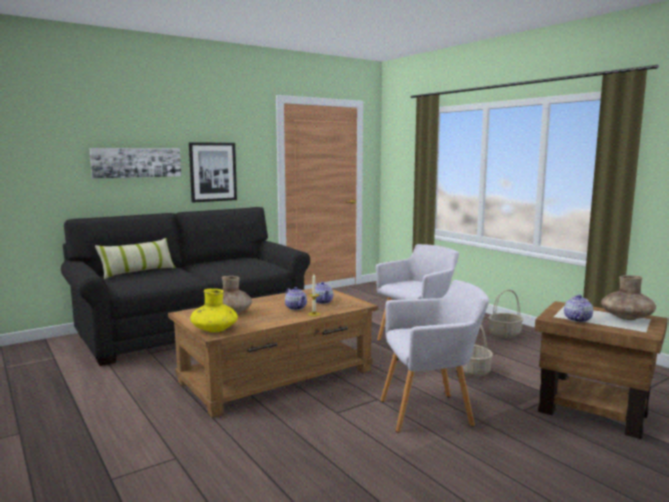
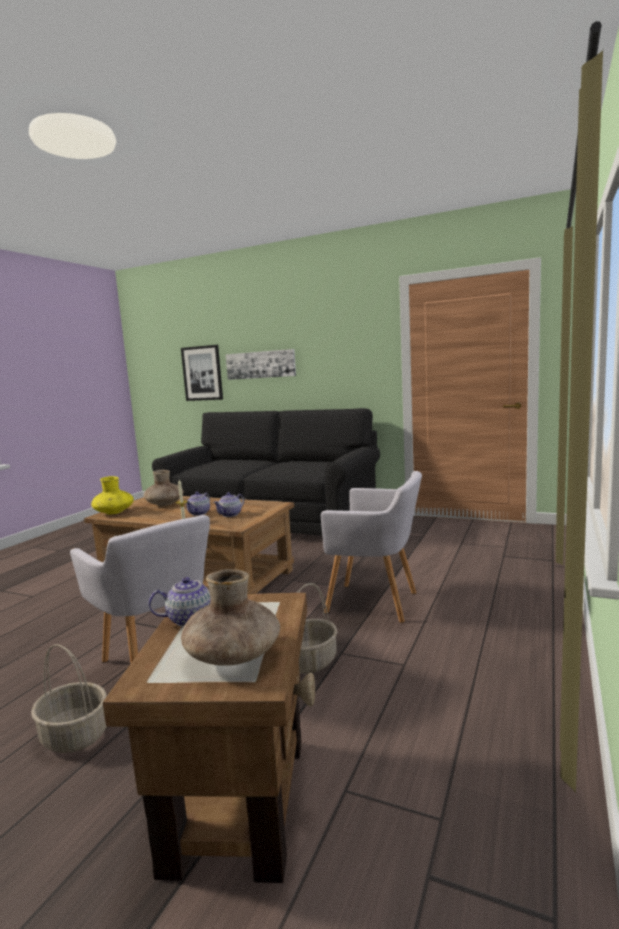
camera: 60 degrees right, 0 degrees up
pillow [95,238,176,279] -> none
picture [189,142,237,203] -> picture moved to [181,345,223,401]
basket [488,290,523,338] -> basket moved to [31,644,107,753]

